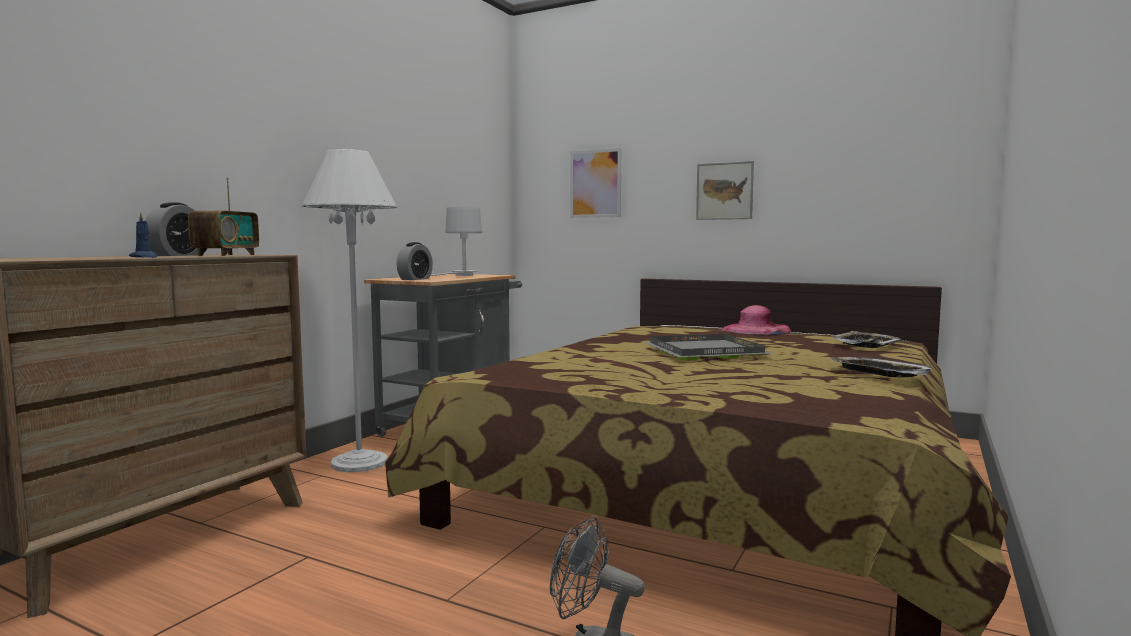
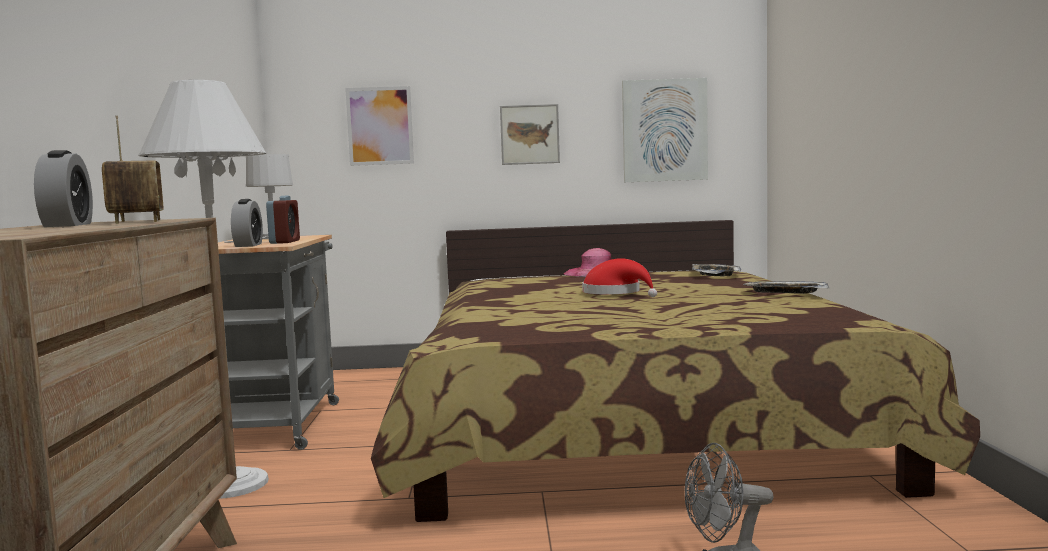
camera: 30 degrees left, 0 degrees up
blue candle [129,212,158,258] -> none
grey tray [644,334,773,361] -> red hat [582,258,657,297]
none -> alarm clock [266,195,300,244]
none -> picture [622,78,708,182]

